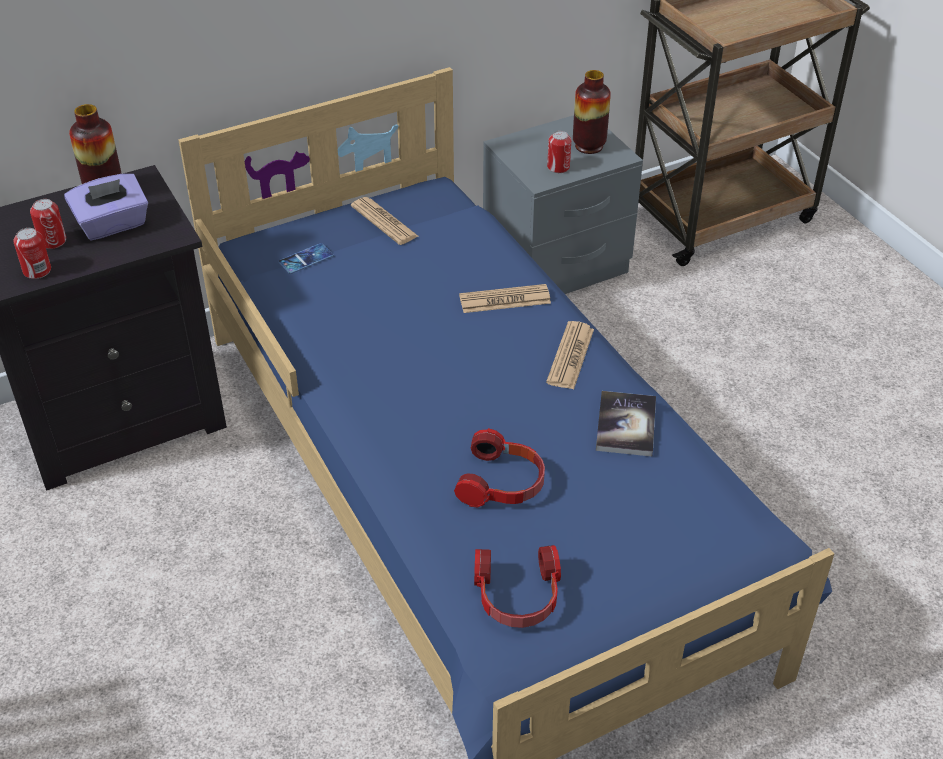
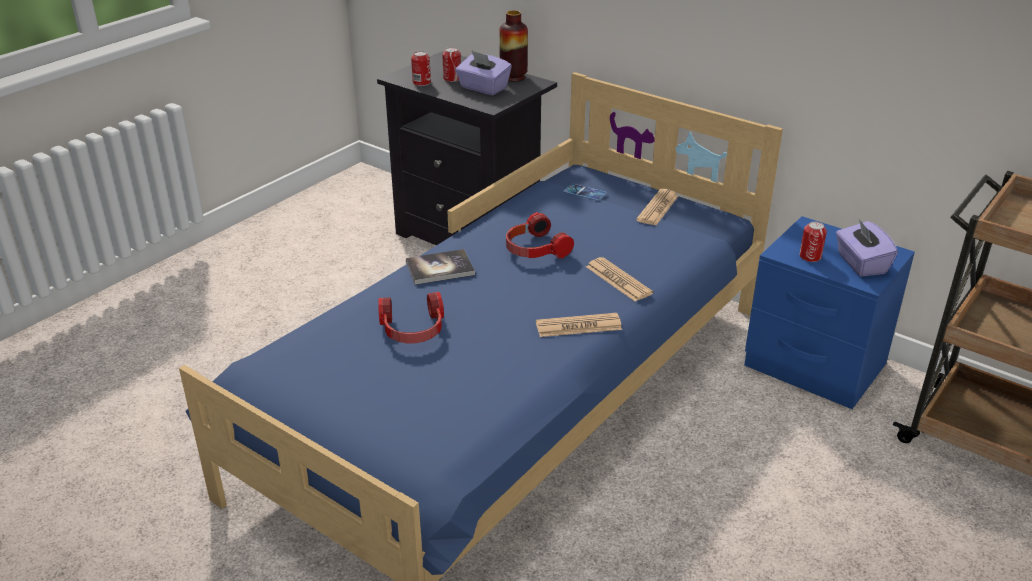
camera: 65 degrees right, 10 degrees down
headphones [474,545,561,628] -> headphones moved to [506,212,574,258]
grey nightstand [483,115,643,294] -> blue nightstand [744,216,915,409]
vase [573,70,611,154] -> purple tissue box [836,219,898,276]
book [596,391,656,457] -> book moved to [406,249,475,285]

